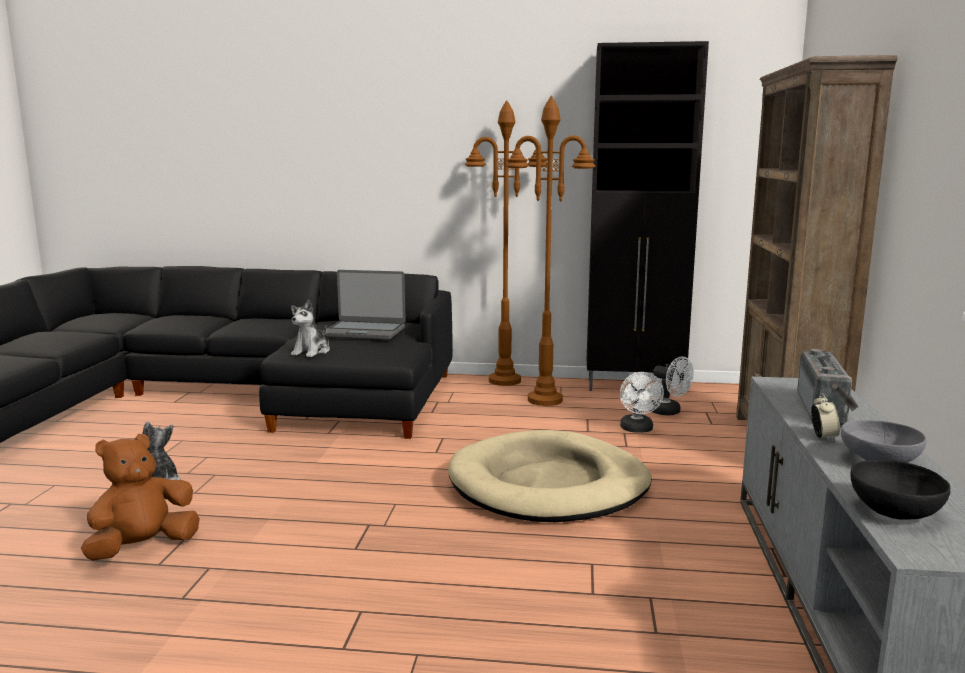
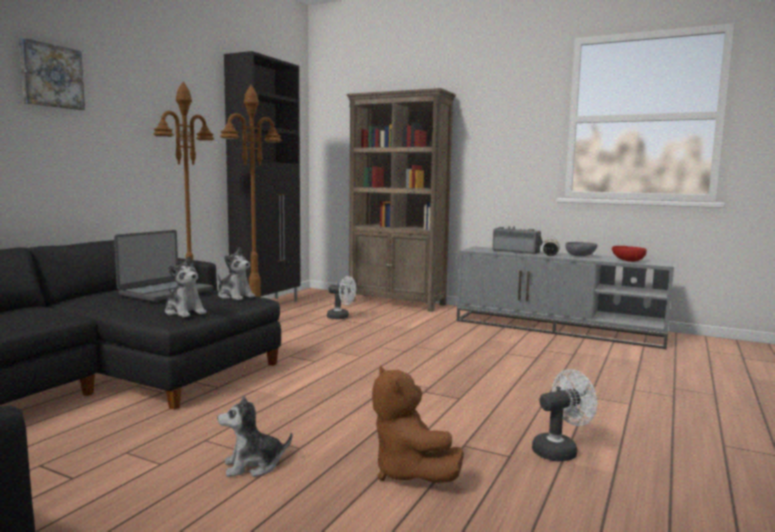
camera: 70 degrees left, 5 degrees down
beige dog bed [448,430,652,522] -> none
white fan [650,356,694,415] -> white fan moved to [532,369,597,462]
black bowl [850,460,950,520] -> red bowl [612,246,647,262]
none -> picture [19,38,85,110]
none -> plush toy [218,247,255,300]

